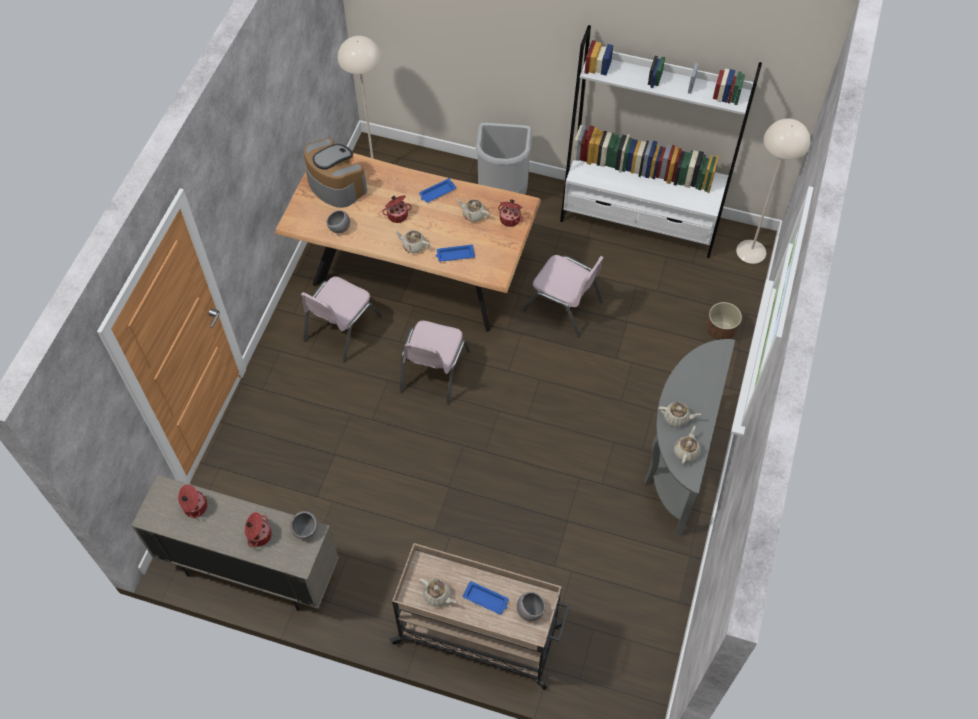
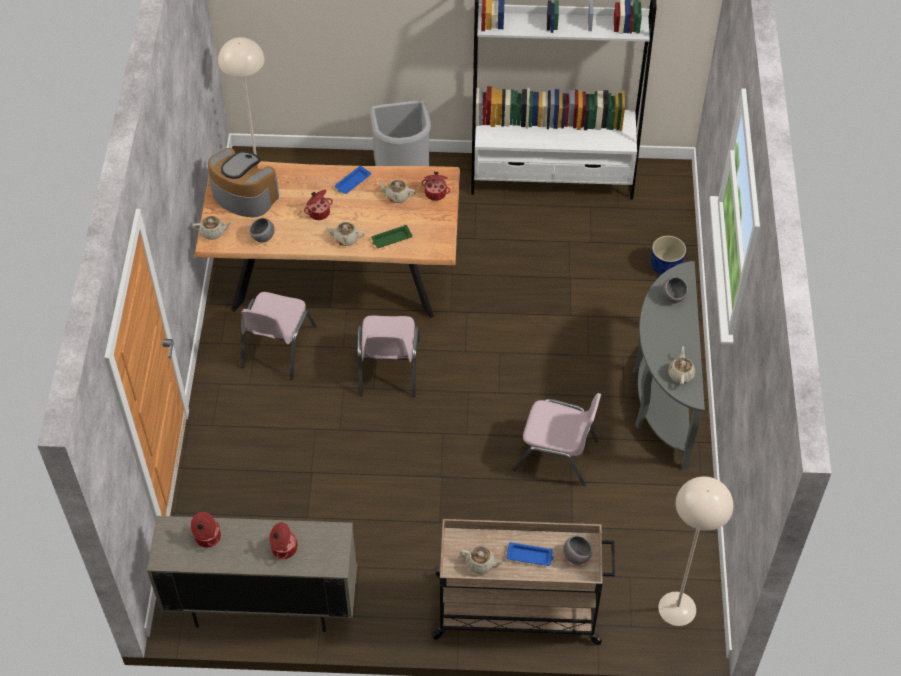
camera: 15 degrees left, 5 degrees down
grey bowl [290,511,318,539] -> grey bowl moved to [662,277,688,303]
blue tray [436,244,475,262] -> green tray [371,225,412,248]
pink chair [523,255,604,336] -> pink chair moved to [513,393,601,486]
beige teapot [658,402,701,427] -> beige teapot moved to [193,216,232,240]
brown planter [707,302,742,340] -> blue planter [651,236,686,275]
beige floor lamp [736,119,810,264] -> beige floor lamp moved to [658,476,733,626]

